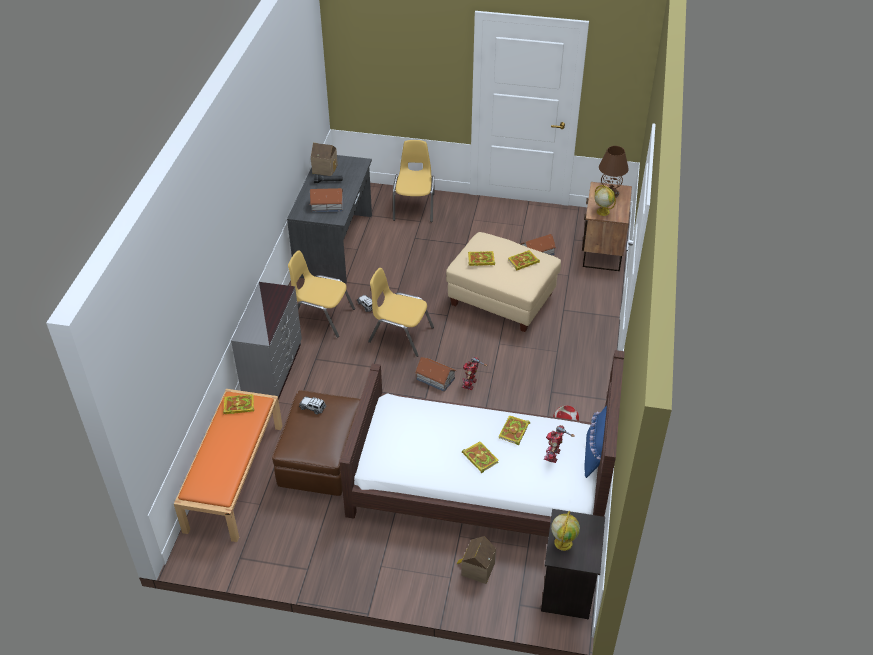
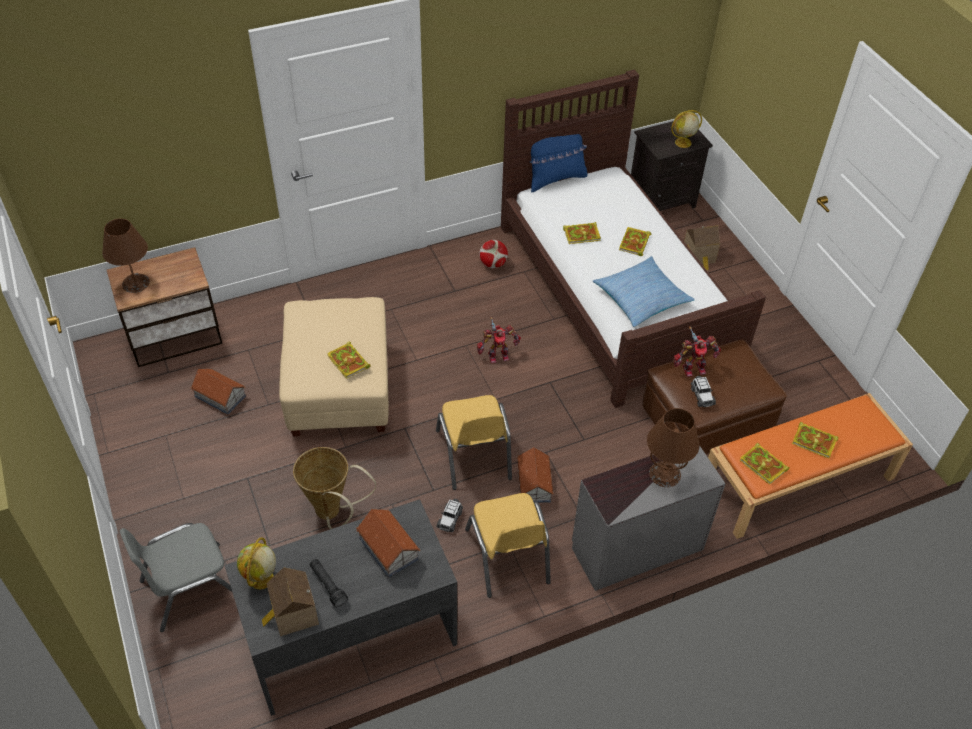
camera: 125 degrees left, 5 degrees up
yellow chair [393,140,434,222] -> grey chair [119,523,232,632]
toy house [416,357,456,392] -> toy house moved to [517,447,554,503]
book [508,250,540,270] -> book moved to [792,422,839,458]
toy robot [544,425,575,463] -> toy robot moved to [673,326,721,377]
globe [594,185,616,216] -> globe moved to [237,537,276,589]
none -> basket [293,447,376,529]
none -> pillow [592,256,695,327]
none -> brown table lamp [647,408,699,487]

